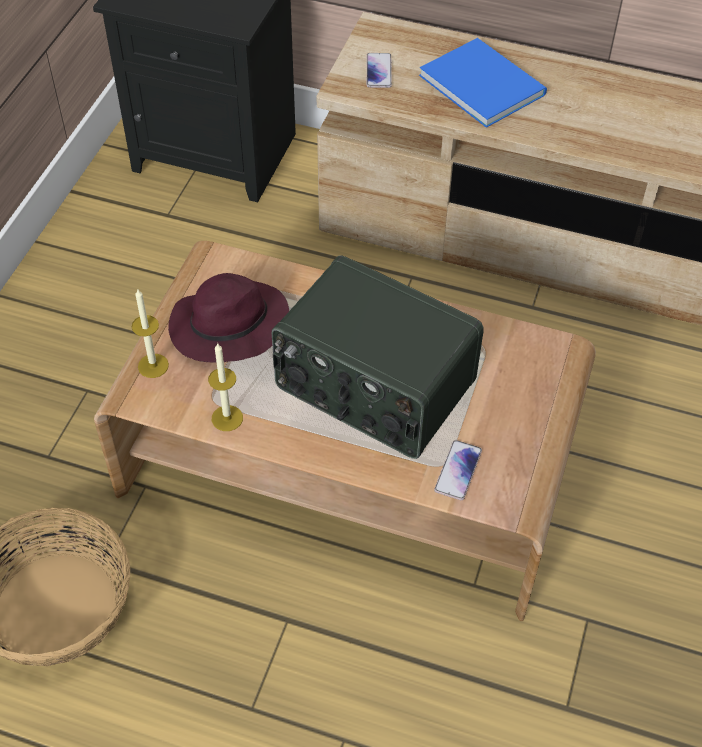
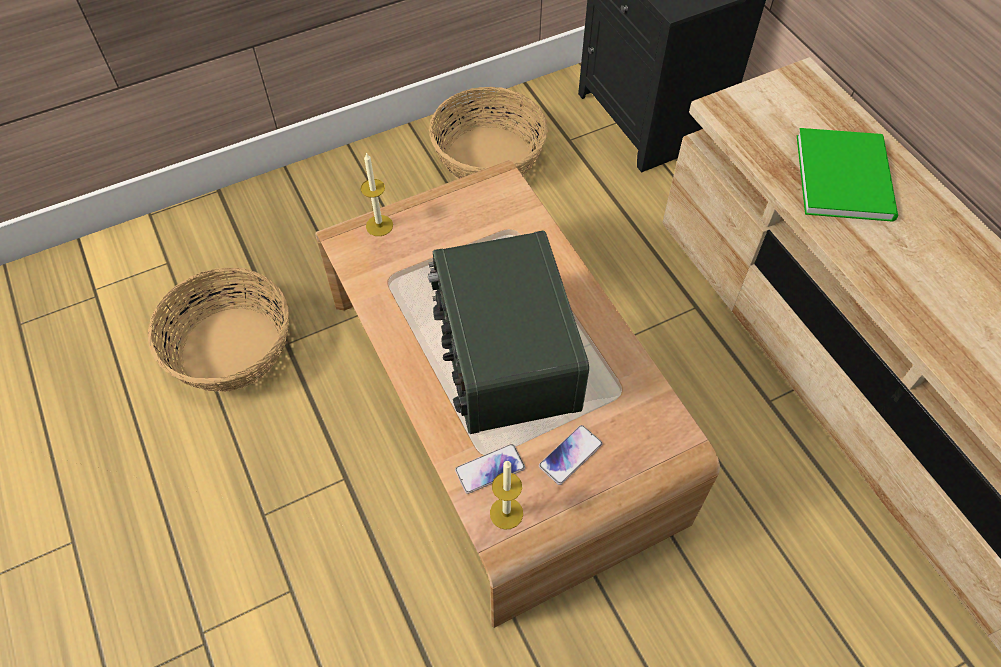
camera: 45 degrees right, 5 degrees up
purple hat [168,273,289,362] -> none
candle [208,344,243,431] -> candle moved to [490,460,523,530]
phone [367,53,392,88] -> phone moved to [539,425,603,485]
blue book [419,38,547,128] -> green book [797,128,898,222]
none -> basket [429,87,548,179]

